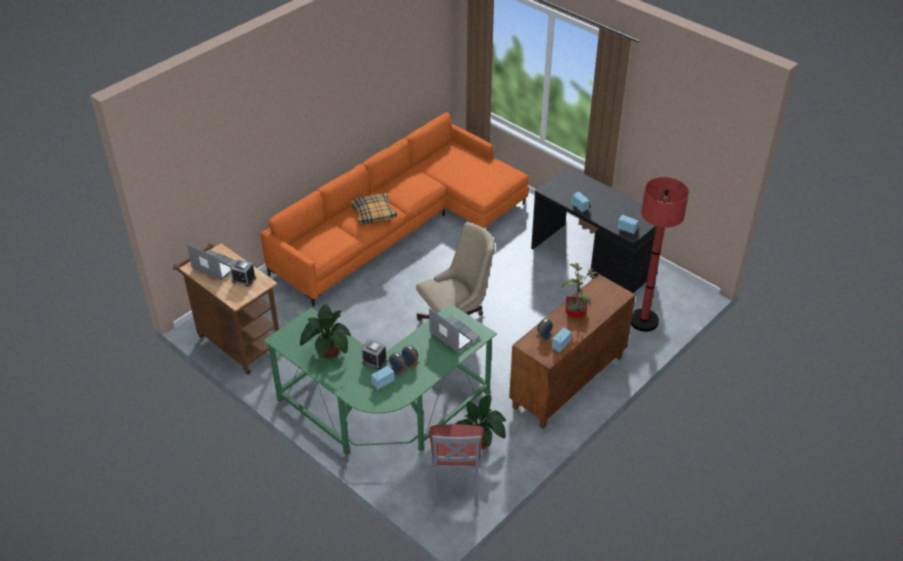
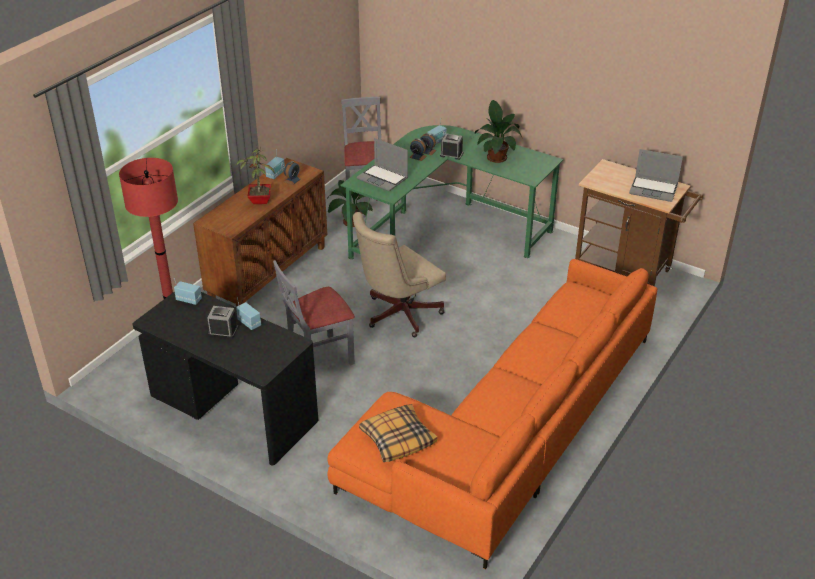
camera: 170 degrees right, 5 degrees down
alarm clock [230,259,256,287] -> alarm clock moved to [207,306,238,338]
pillow [350,193,397,224] -> pillow moved to [359,404,437,462]
none -> grey chair [273,260,355,366]

